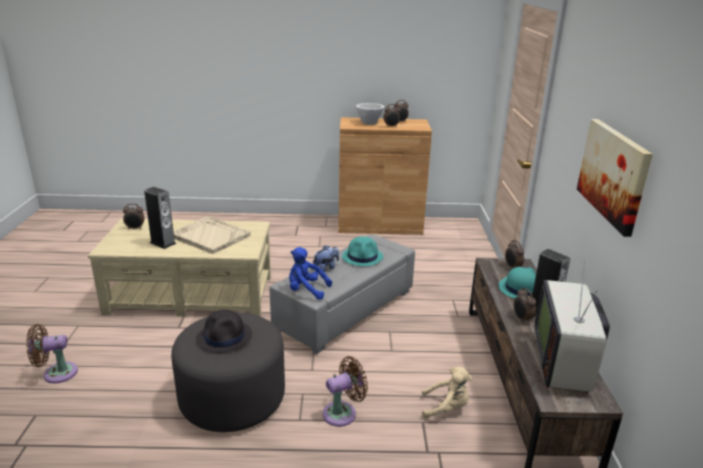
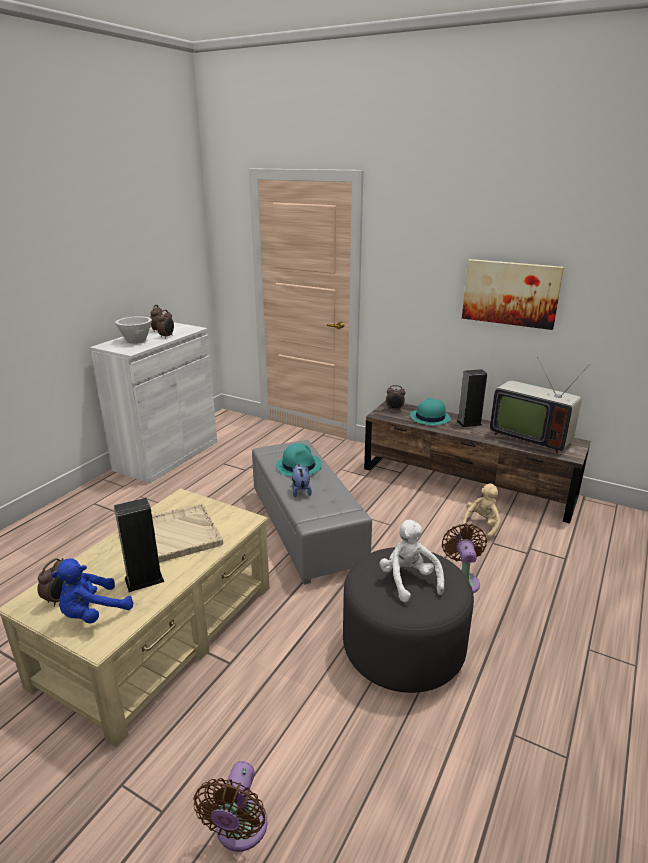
camera: 60 degrees left, 0 degrees up
black hat [196,310,252,353] -> white plush toy [379,520,444,602]
blue plush toy [289,247,332,300] -> blue plush toy moved to [51,558,133,624]
brown cabinet [338,117,432,235] -> white cabinet [90,322,217,484]
alarm clock [513,288,536,324] -> none

